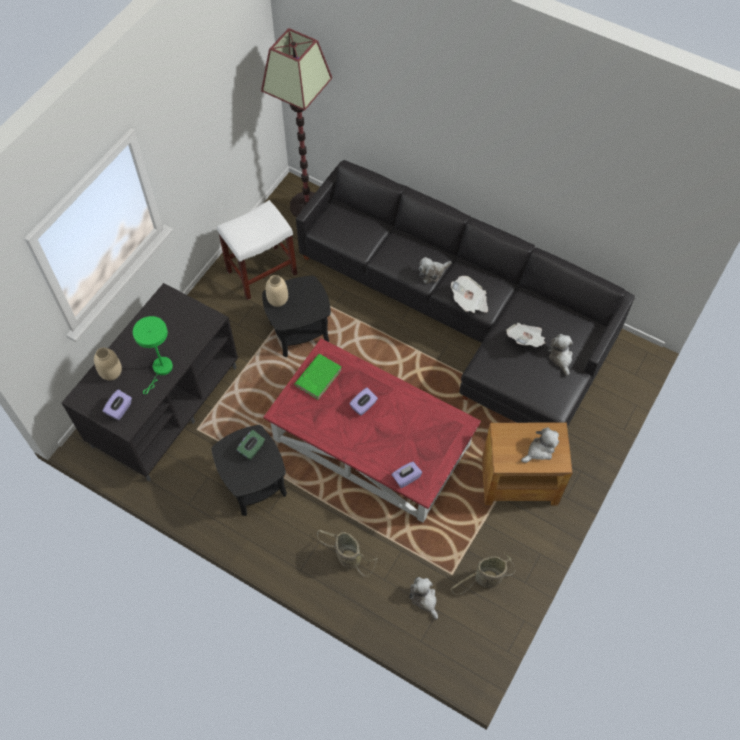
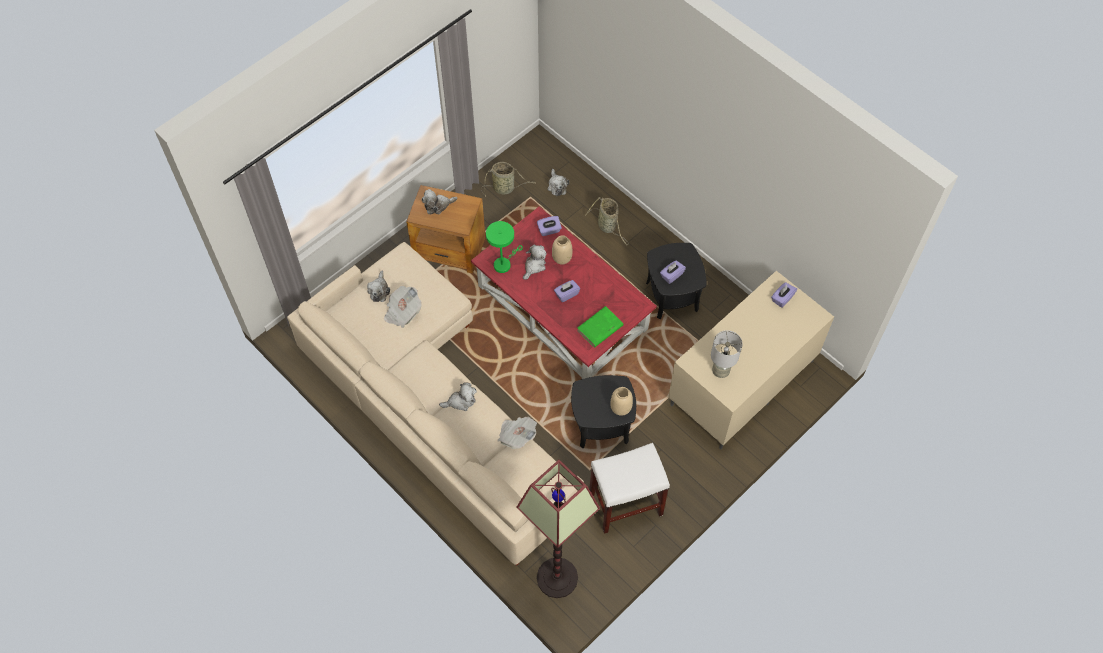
camera: 165 degrees left, 0 degrees up
black tv stand [62,283,238,482] -> beige tv stand [668,271,834,449]
beige vase [94,347,122,380] -> beige vase moved to [552,235,572,265]
green table lamp [133,316,173,394] -> green table lamp moved to [486,221,523,273]
green tissue box [236,430,265,460] -> purple tissue box [660,260,686,284]
black sofa [296,160,635,427] -> beige sofa [287,242,584,566]
newspaper [451,276,488,313] -> newspaper moved to [498,417,537,449]
none -> plush toy [523,245,547,280]
none -> grey table lamp [711,330,742,378]

